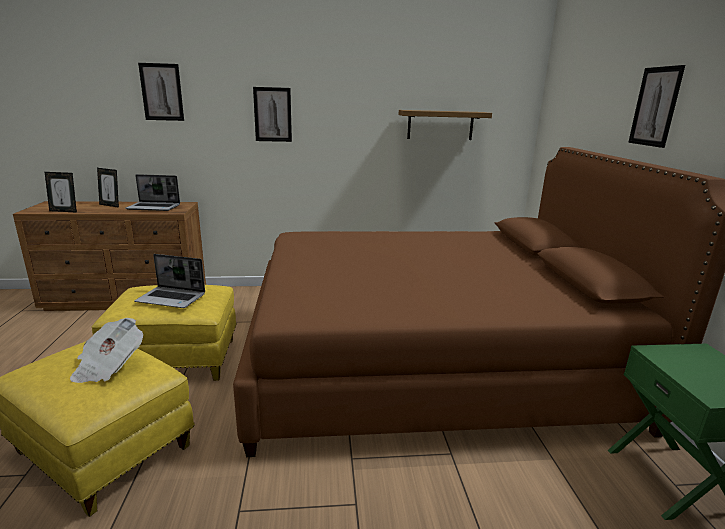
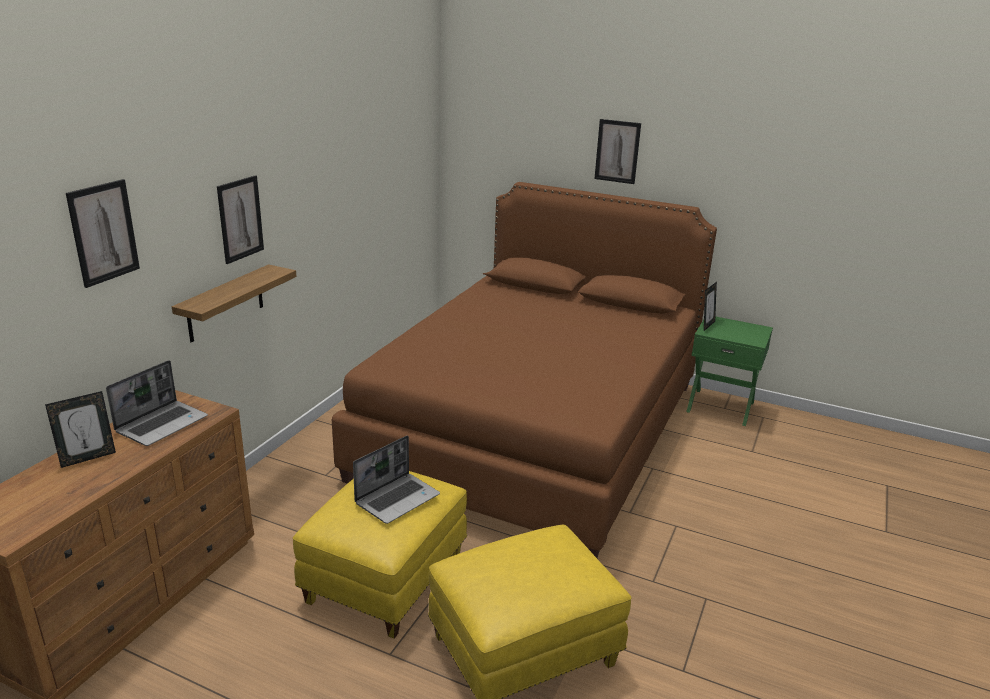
camera: 60 degrees left, 5 degrees up
picture frame [45,172,77,213] -> picture frame moved to [704,282,717,331]
newspaper [70,318,143,383] -> none
shelf [399,110,492,140] -> shelf moved to [172,264,297,343]

